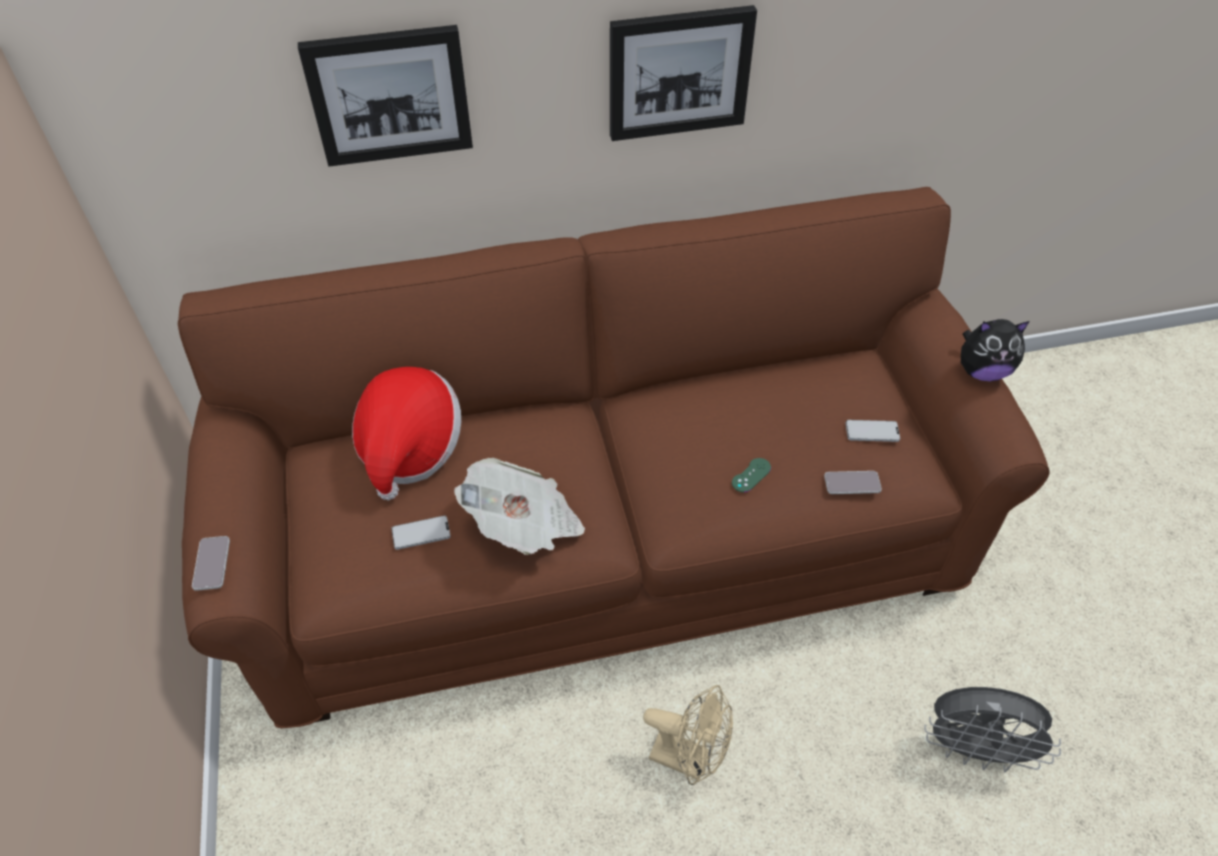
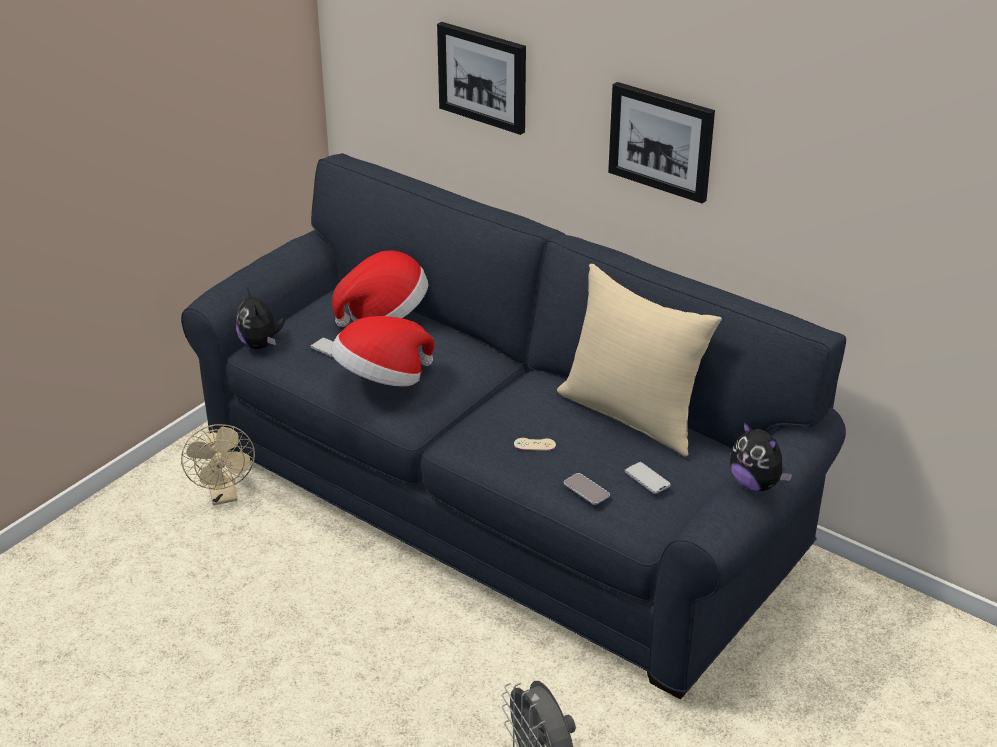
camera: 50 degrees right, 15 degrees down
brown sofa [178,187,1050,728] -> blue sofa [181,153,846,699]
phone [192,536,230,591] -> none
newspaper [454,458,585,555] -> hat [331,316,434,387]
beige fan [643,685,733,785] -> beige fan moved to [181,424,255,505]
green game controller [732,458,771,492] -> beige game controller [514,438,556,451]
none -> plush toy [236,288,285,349]
none -> beige pillow [557,264,722,457]

